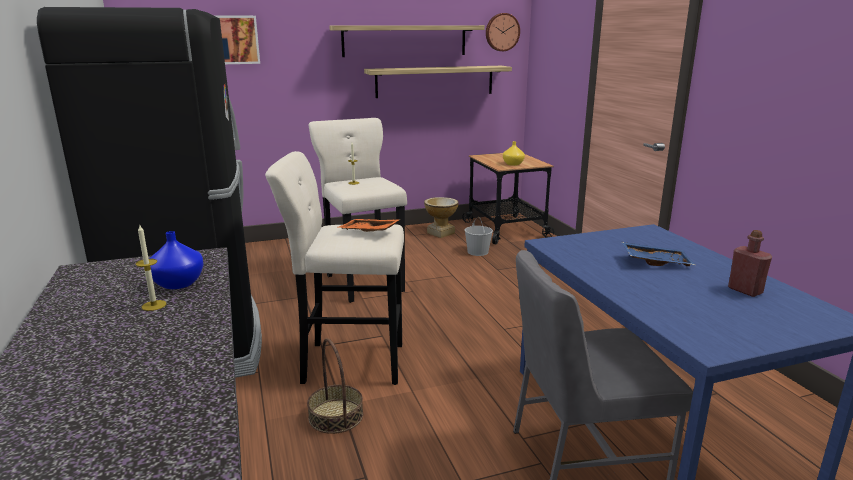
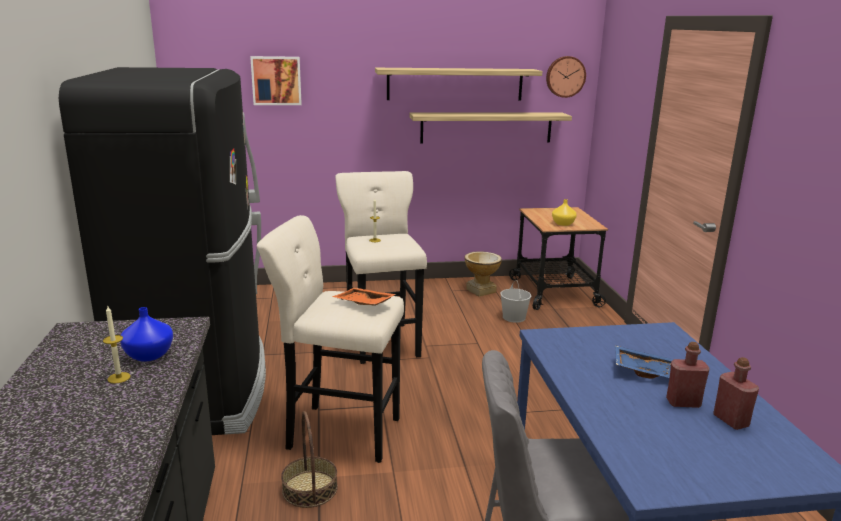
camera: 10 degrees right, 0 degrees up
none -> red bottle [666,342,710,408]

